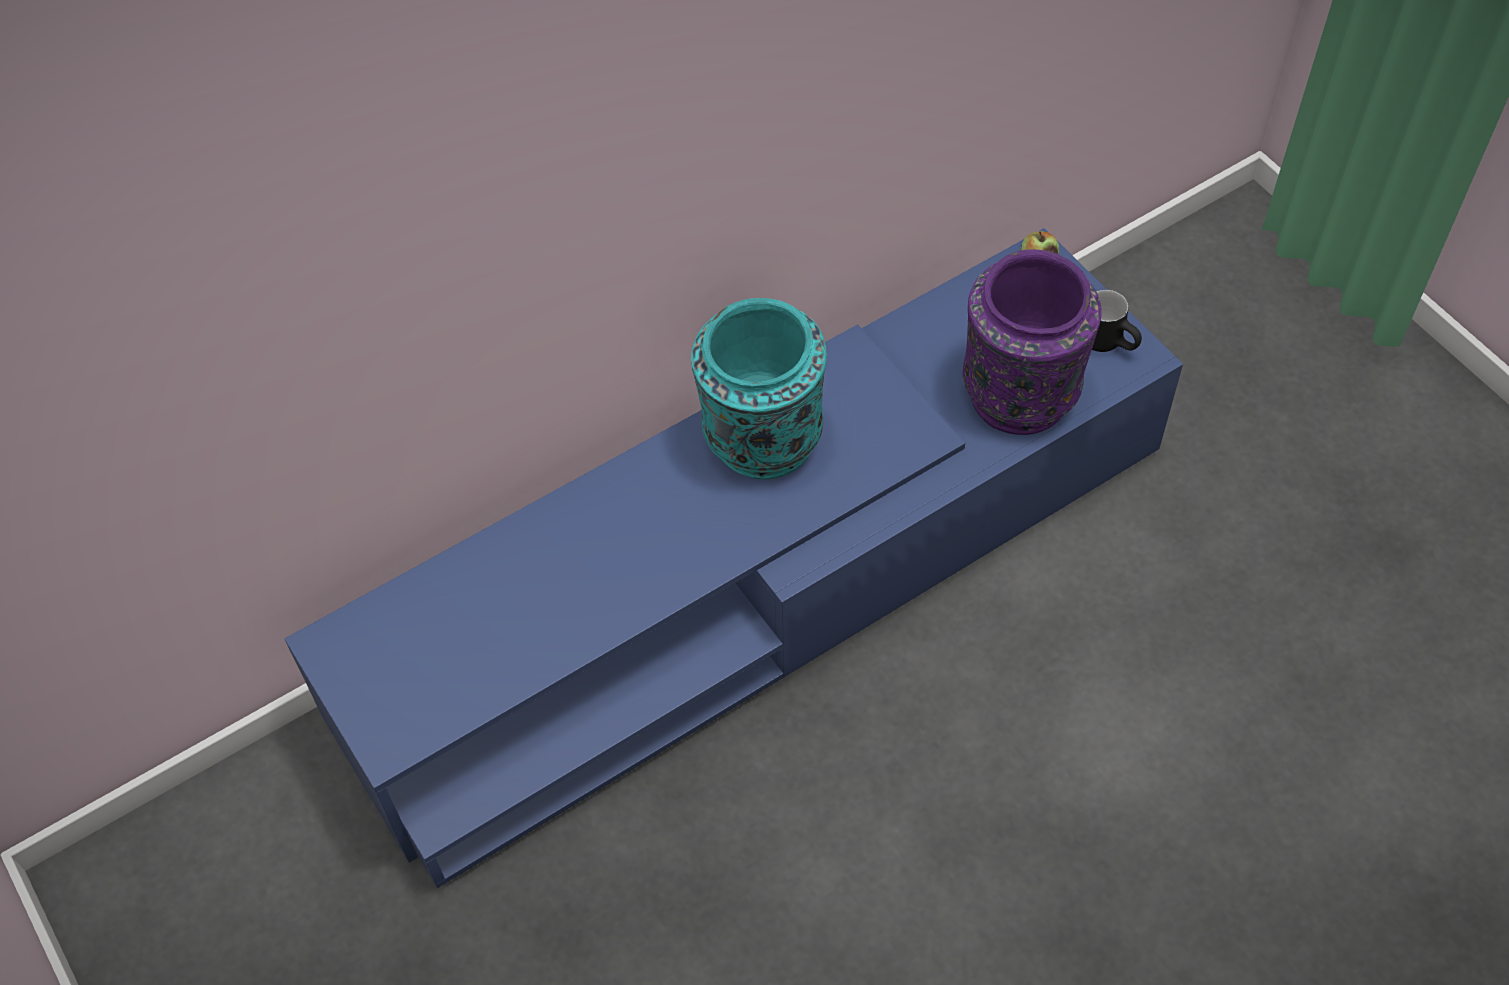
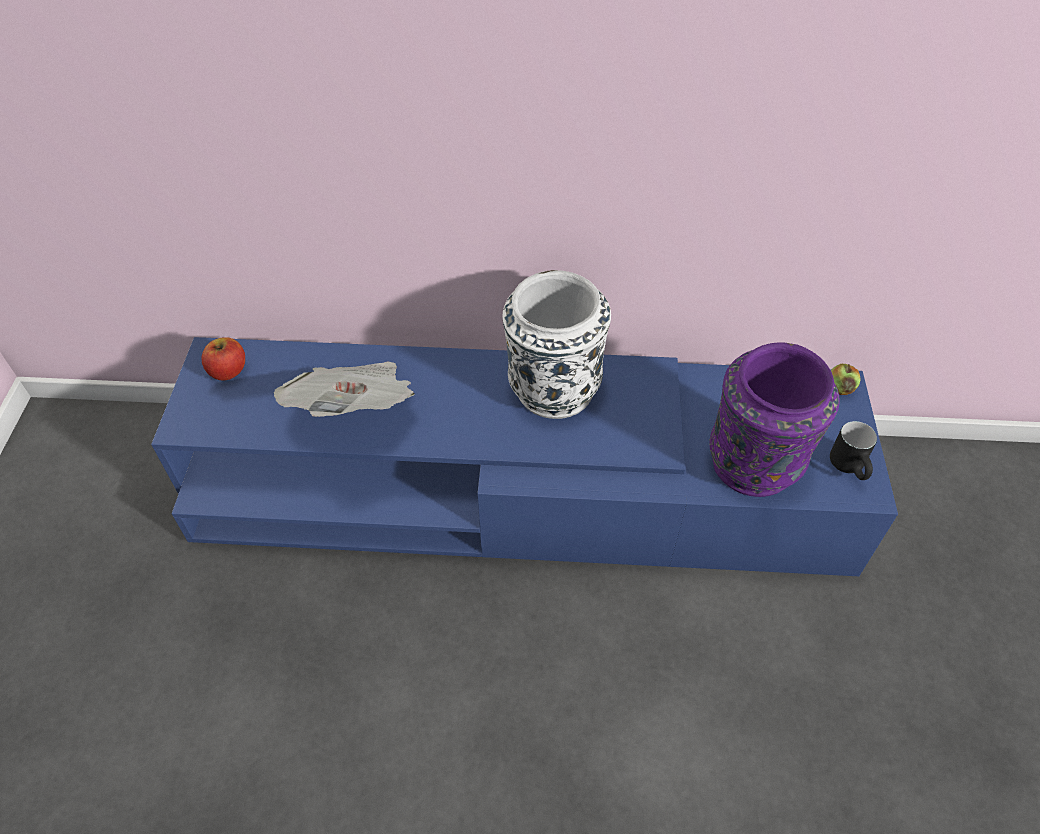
camera: 35 degrees right, 5 degrees down
turquoise vase [691,298,827,480] -> white vase [502,270,611,419]
none -> apple [202,337,245,380]
none -> newspaper [274,361,415,417]

